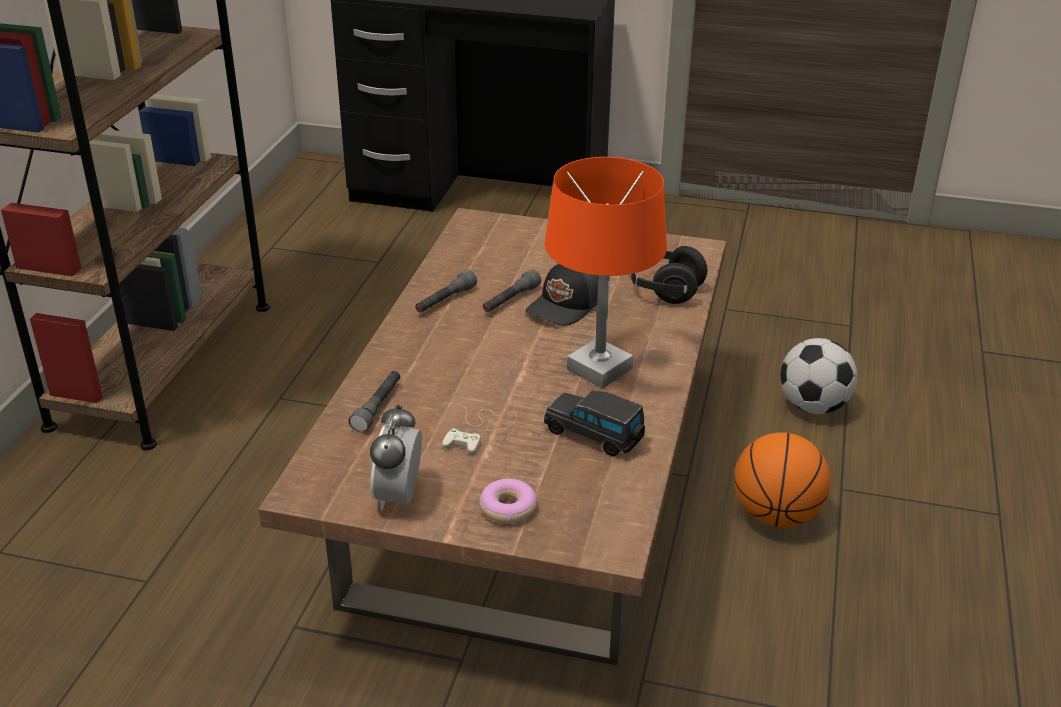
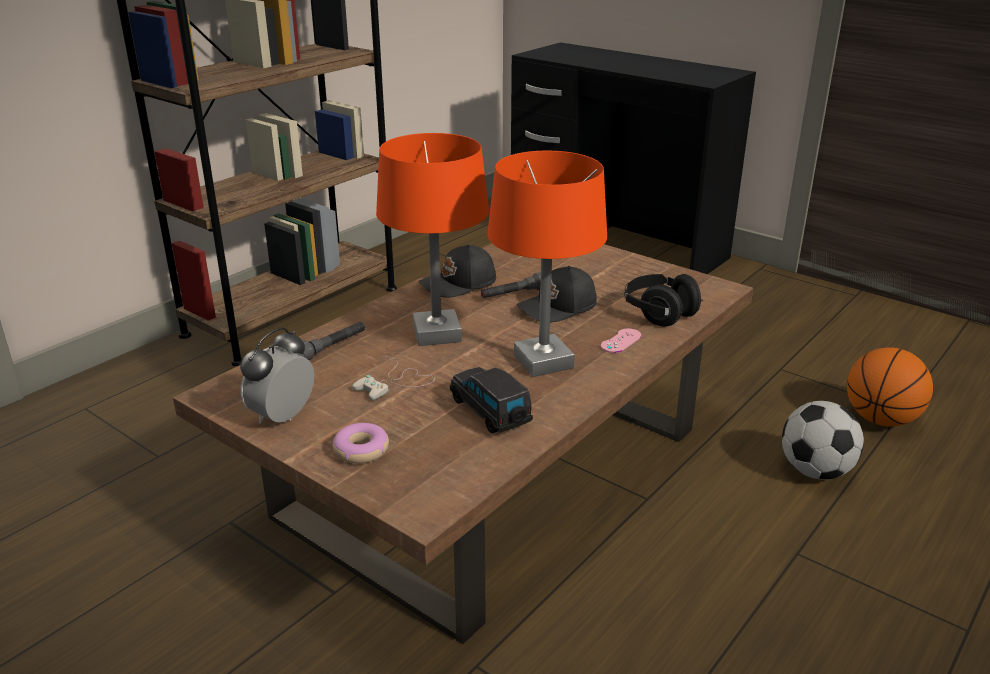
camera: 25 degrees right, 5 degrees down
grey flashlight [415,270,477,313] -> black cap [419,244,496,297]
basketball [734,432,831,527] -> basketball moved to [847,347,933,426]
none -> orange table lamp [376,133,489,346]
none -> pink game controller [601,329,641,353]

